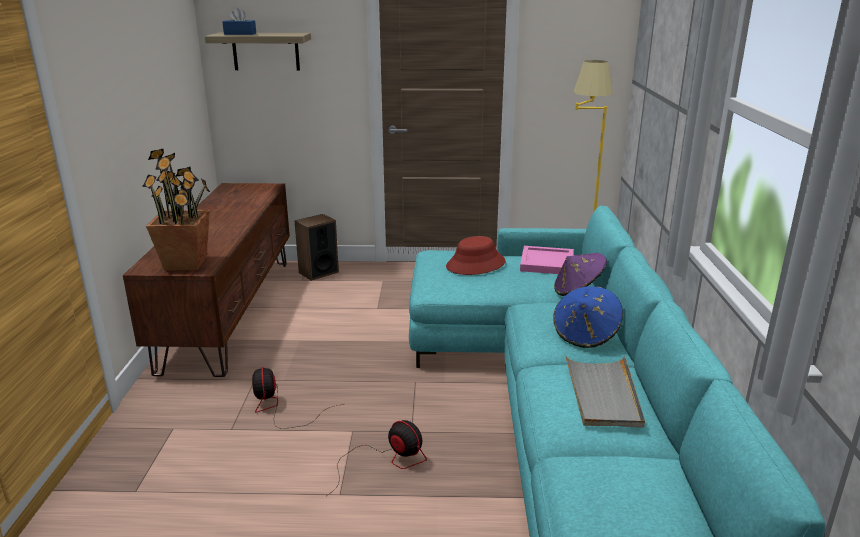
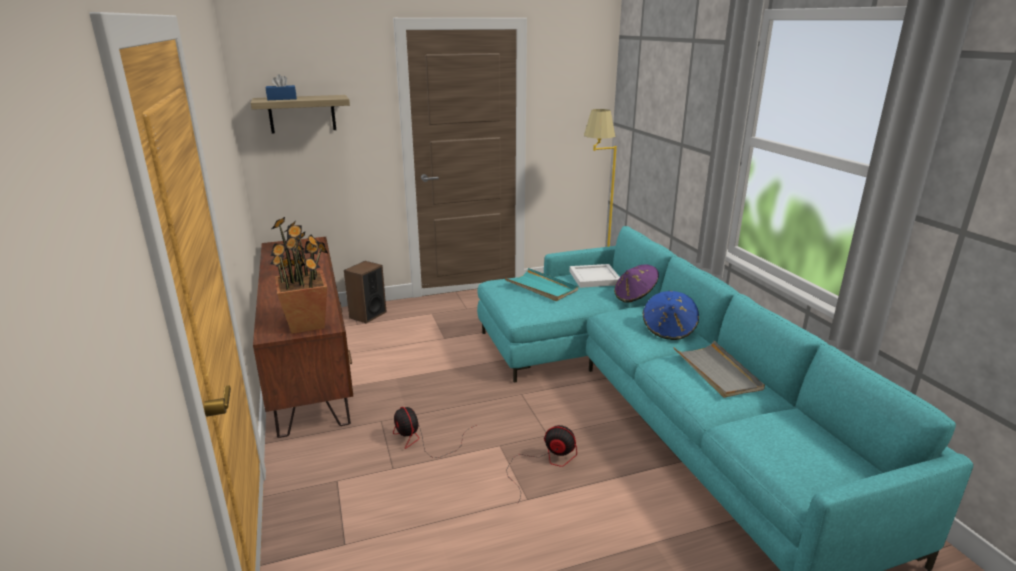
camera: 20 degrees left, 0 degrees up
red hat [446,236,506,275] -> turquoise tray [505,268,578,301]
pink tray [520,246,574,274] -> white tray [569,264,620,288]

